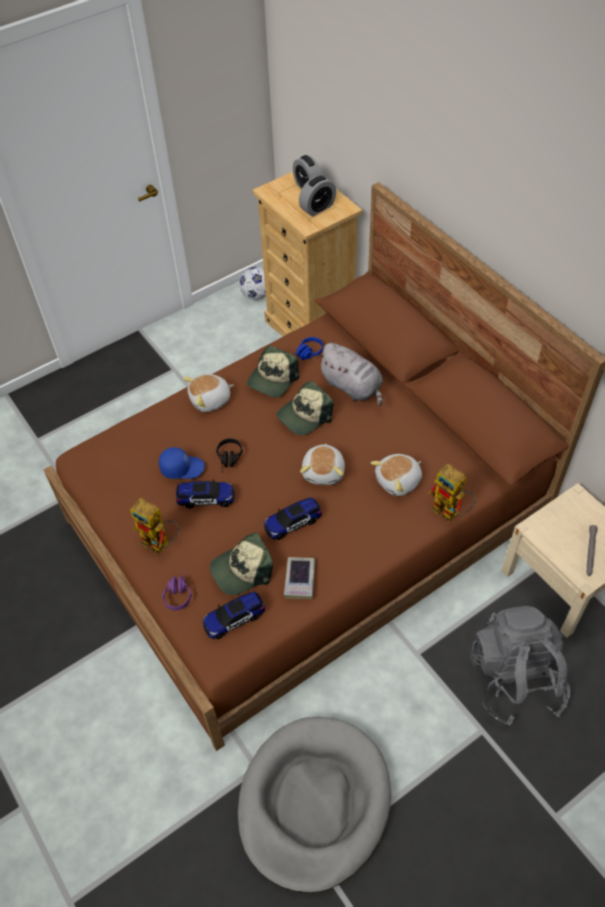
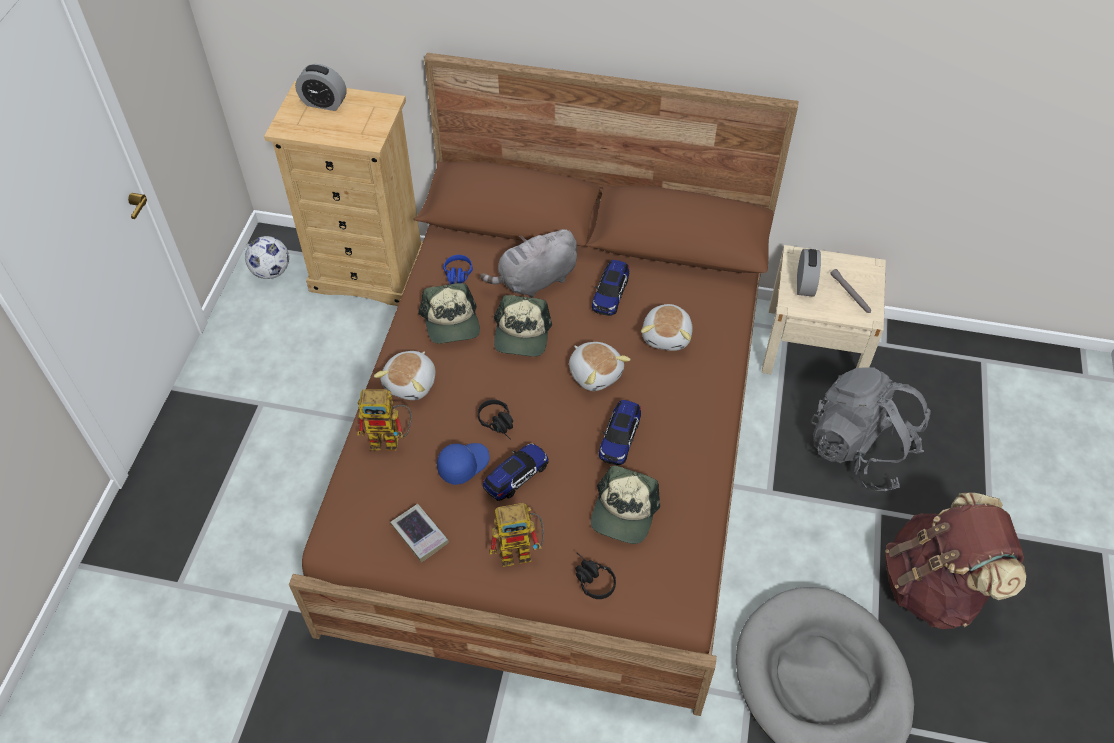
camera: 45 degrees left, 0 degrees up
purple headphones [162,576,192,611] -> black headphones [575,552,616,599]
toy car [203,591,265,639] -> toy car moved to [592,260,629,316]
book [284,557,315,599] -> book moved to [390,504,449,562]
alarm clock [299,175,336,217] -> alarm clock moved to [797,249,821,297]
grey plush toy [317,343,383,406] -> grey plush toy turned 150 degrees clockwise [480,229,577,297]
toy robot [428,464,476,522] -> toy robot moved to [357,389,412,451]
none -> brown backpack [885,492,1026,629]

